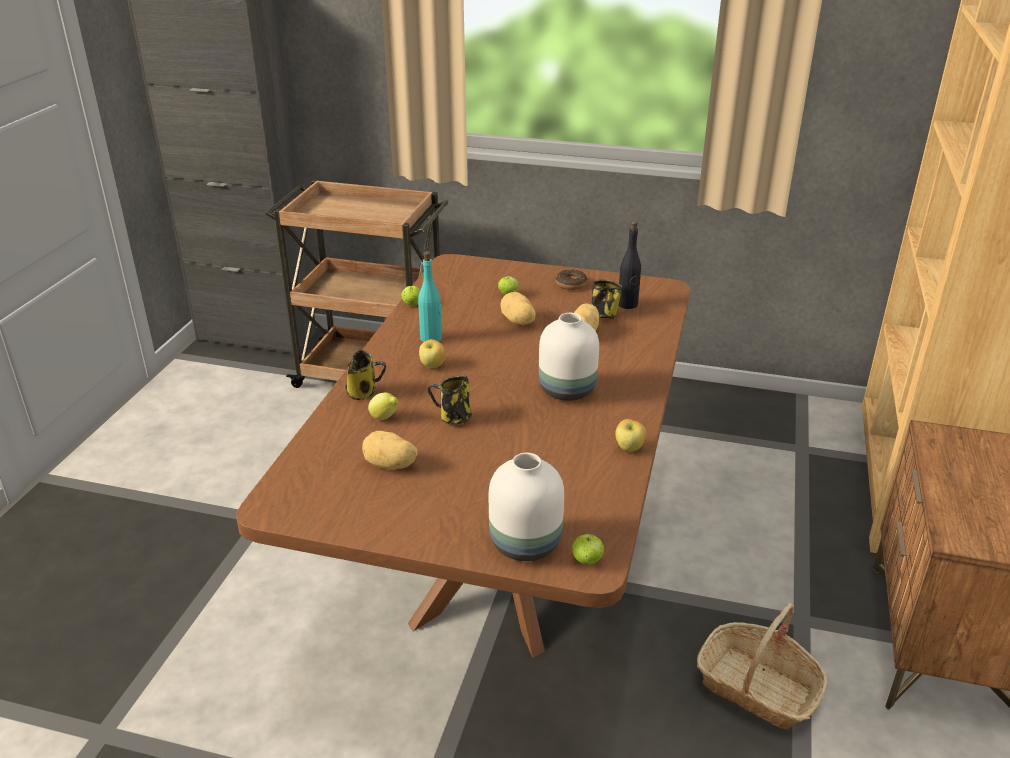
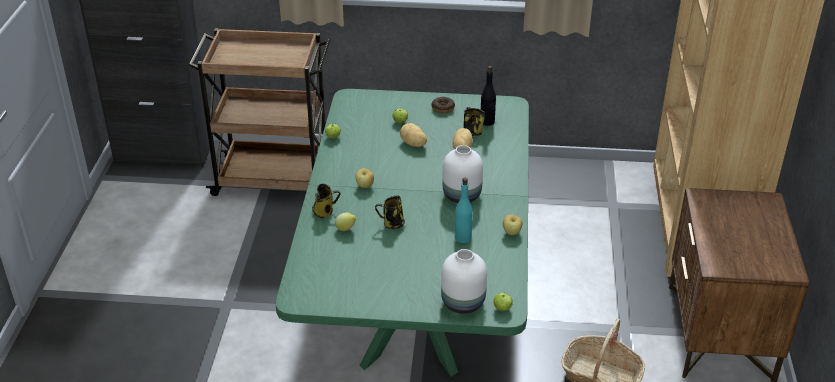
camera: 10 degrees left, 5 degrees up
brown dining table [236,254,690,658] -> green dining table [276,89,529,377]
potato [362,431,418,469] -> none
turquoise bottle [418,251,442,342] -> turquoise bottle moved to [455,178,473,243]

